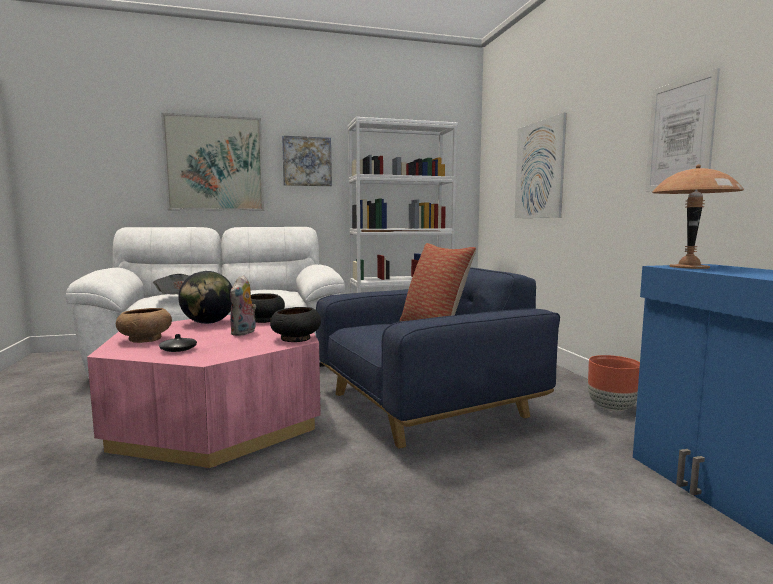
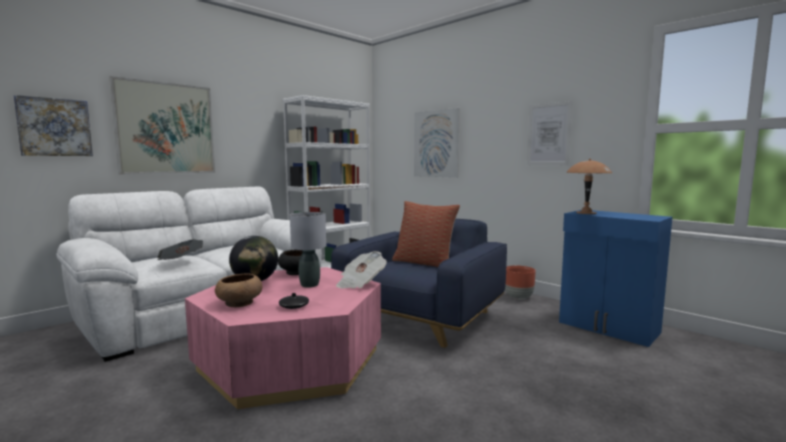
camera: 30 degrees left, 0 degrees up
plush toy [230,275,256,336] -> grey table lamp [290,212,326,288]
black bowl [270,307,321,342] -> newspaper [336,251,387,289]
picture [282,135,332,186] -> picture moved to [14,95,93,156]

